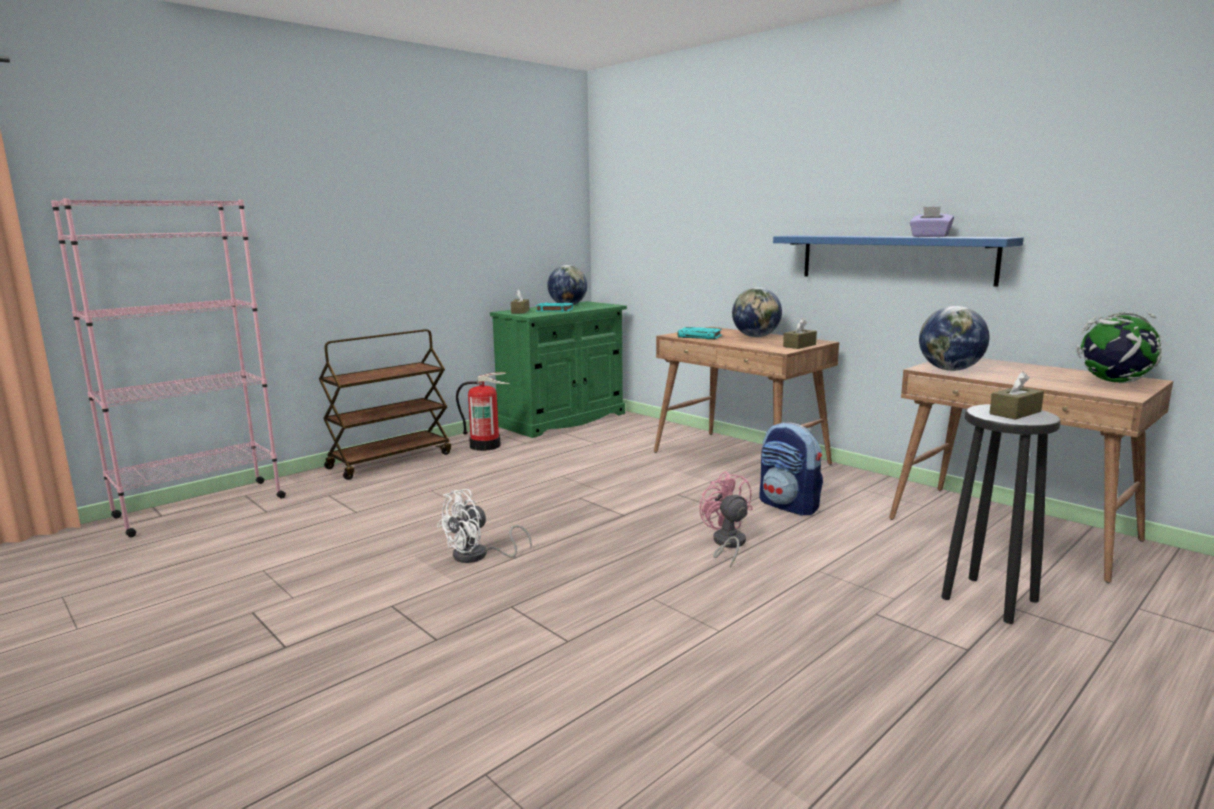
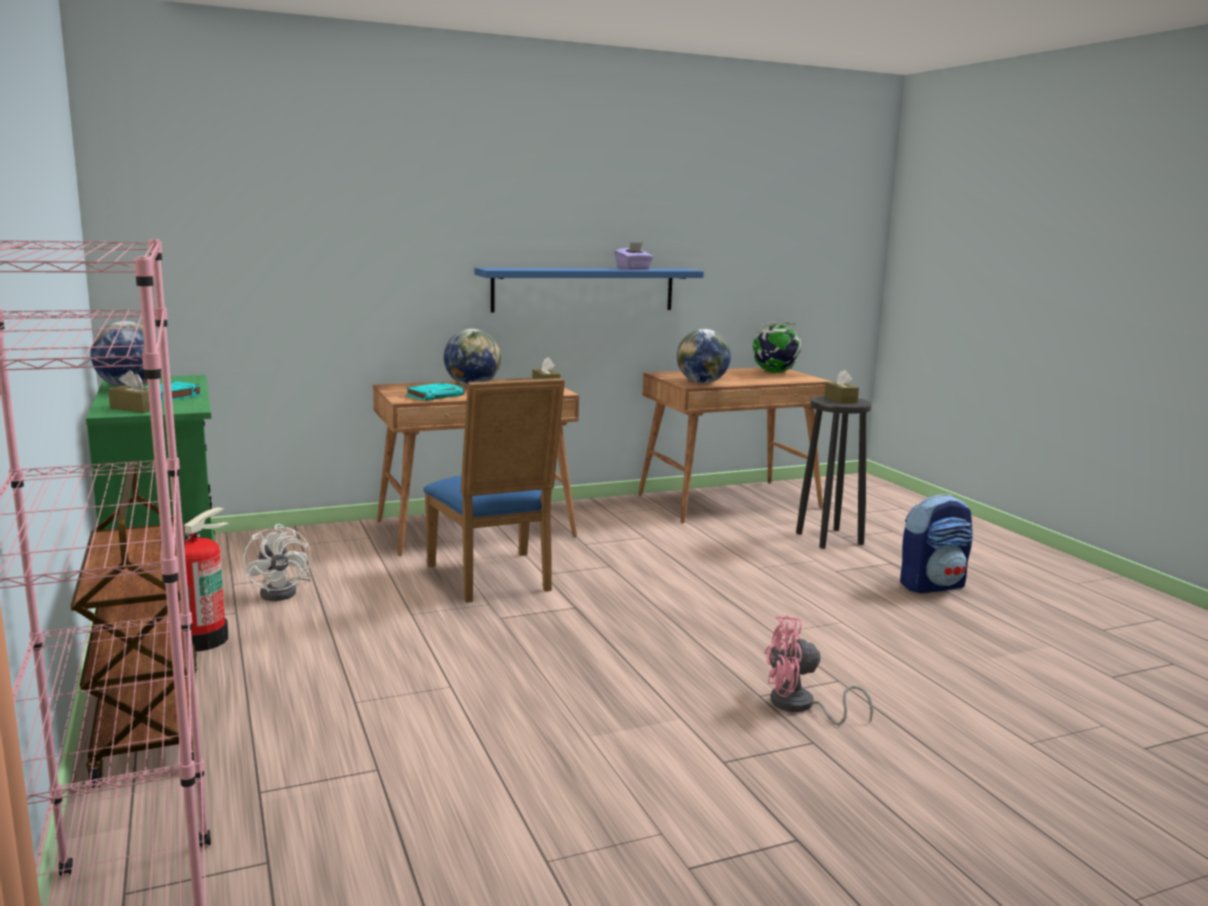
camera: 70 degrees left, 0 degrees up
white fan [437,489,532,563] -> white fan moved to [243,524,312,601]
pink fan [699,471,752,568] -> pink fan moved to [765,616,873,725]
backpack [759,423,823,516] -> backpack moved to [900,494,973,593]
none -> blue chair [423,378,565,603]

